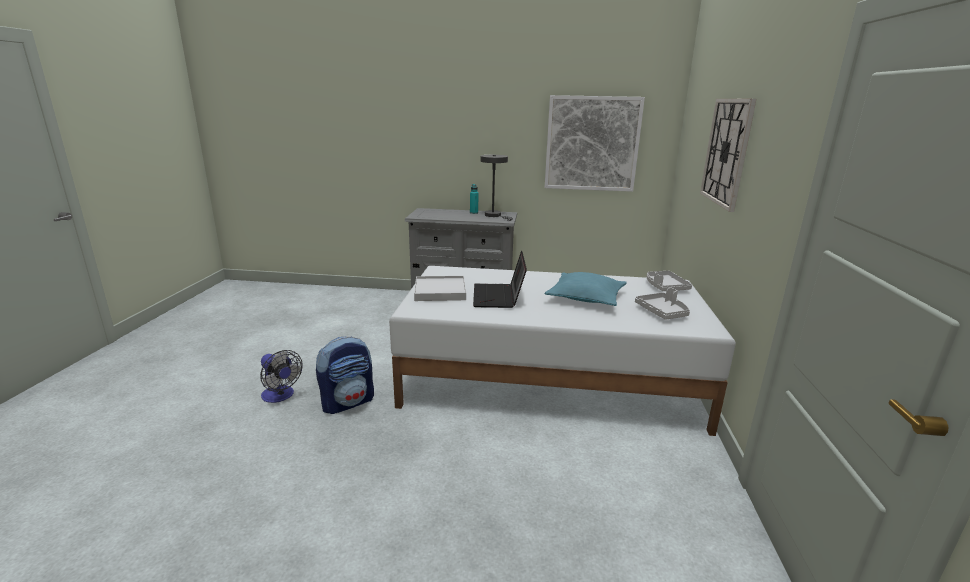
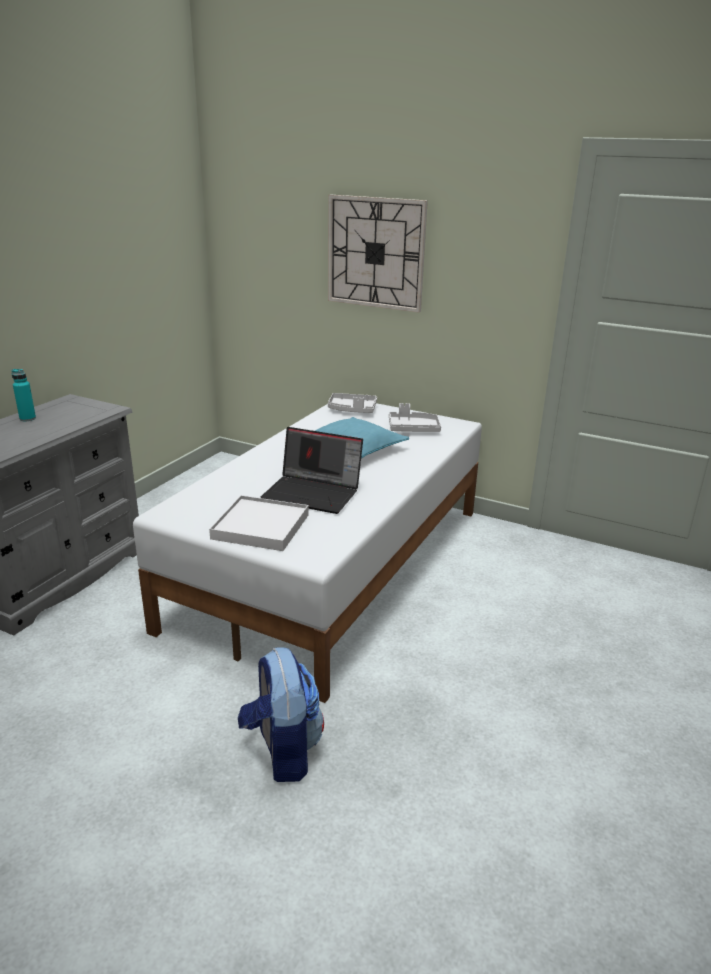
camera: 70 degrees left, 5 degrees up
fan [260,350,303,403] -> none
grey table lamp [480,155,513,221] -> none
picture [545,95,645,192] -> none

